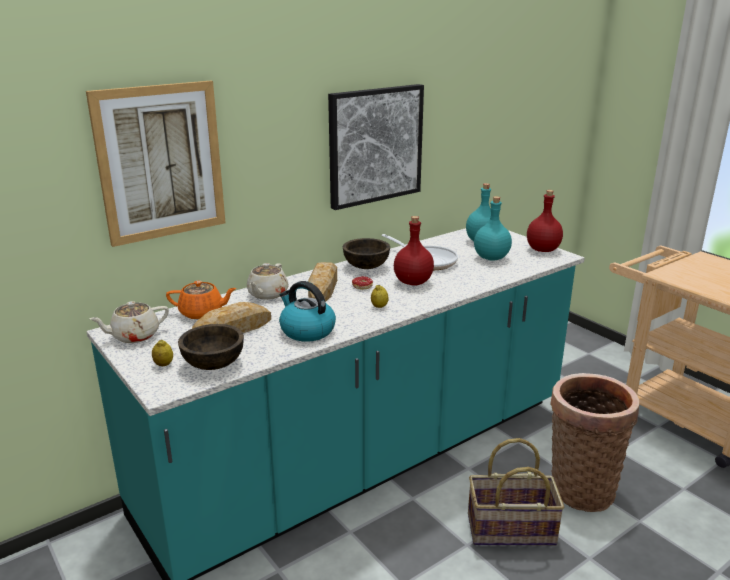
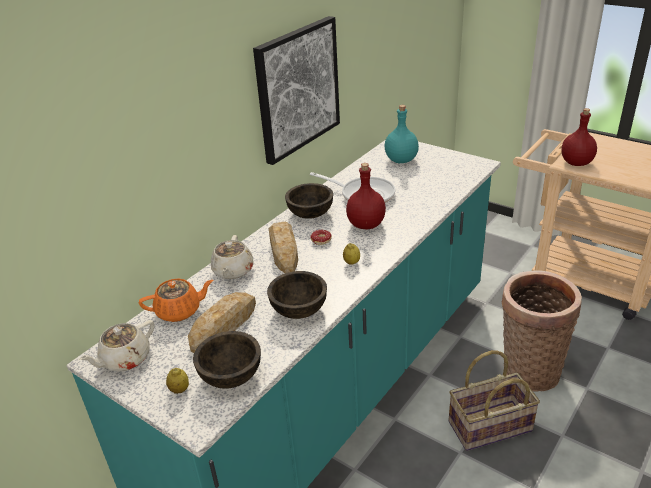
camera: 15 degrees left, 10 degrees up
picture [86,81,226,247] -> none
kettle [279,281,336,342] -> brown bowl [267,271,327,319]
turquoise bottle [474,196,512,261] -> none
red bottle [527,190,563,252] -> red bottle moved to [561,108,597,166]

